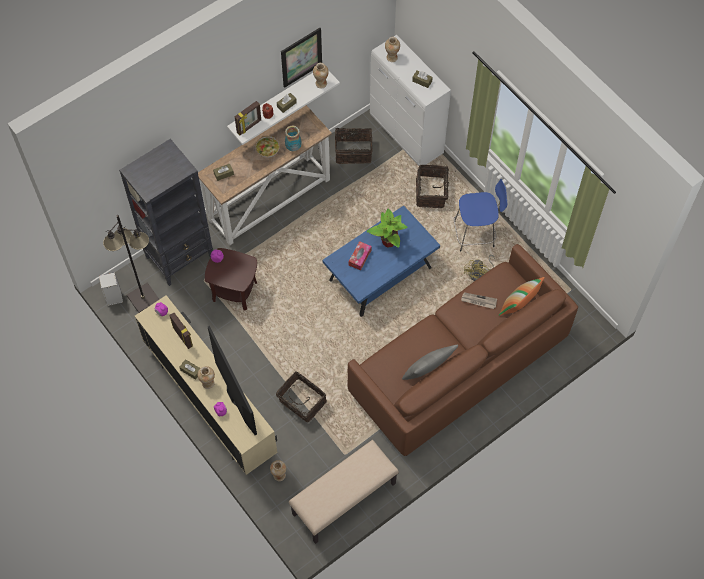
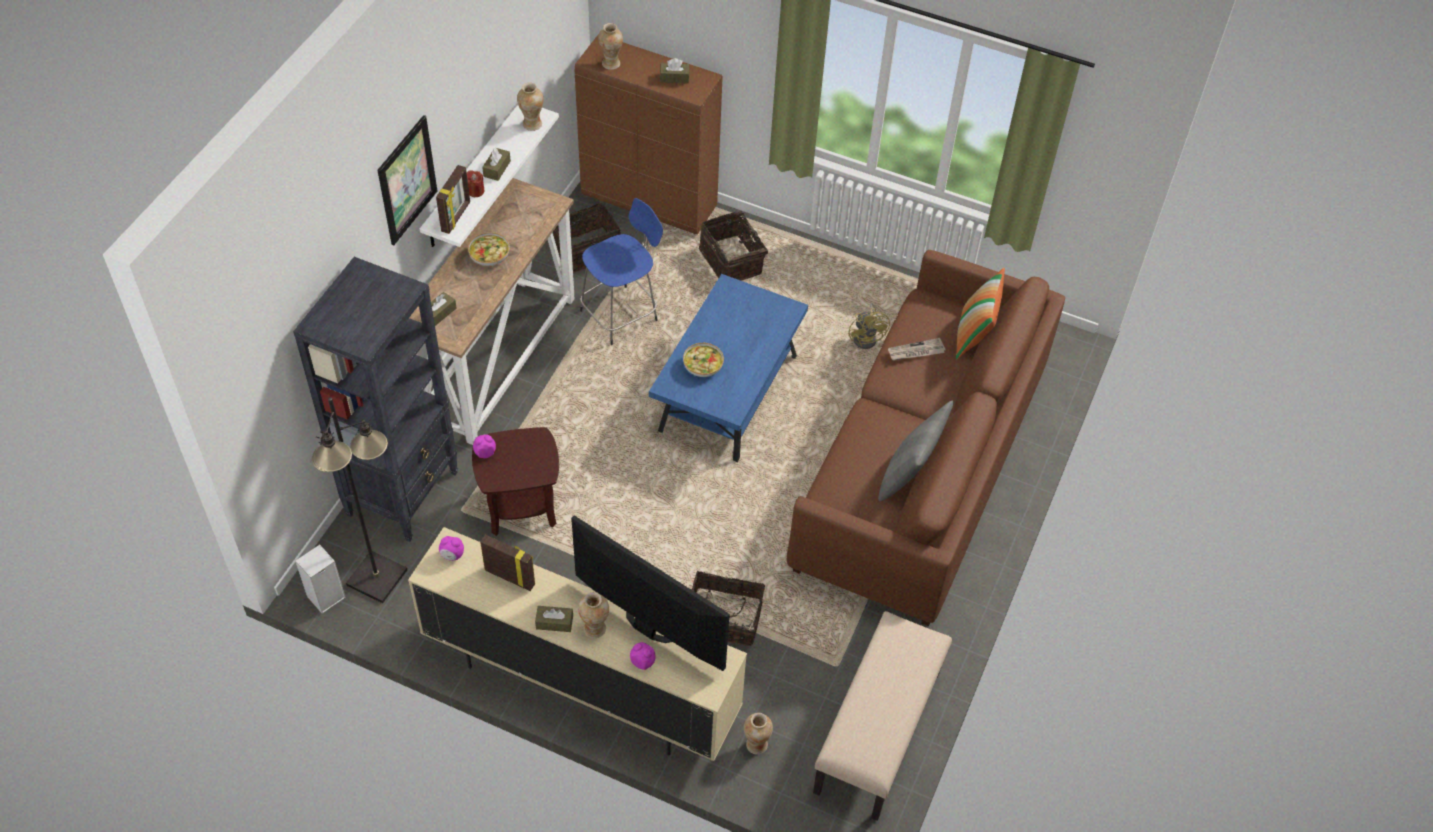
camera: 30 degrees left, 10 degrees down
picture [281,28,322,88] -> picture moved to [377,115,437,245]
vase [285,126,302,151] -> none
tissue box [349,241,372,270] -> bowl [683,343,724,377]
potted plant [367,209,408,248] -> none
white cabinet [370,35,451,166] -> brown cabinet [575,35,723,235]
blue stool [454,179,507,252] -> blue stool moved to [580,198,663,345]

